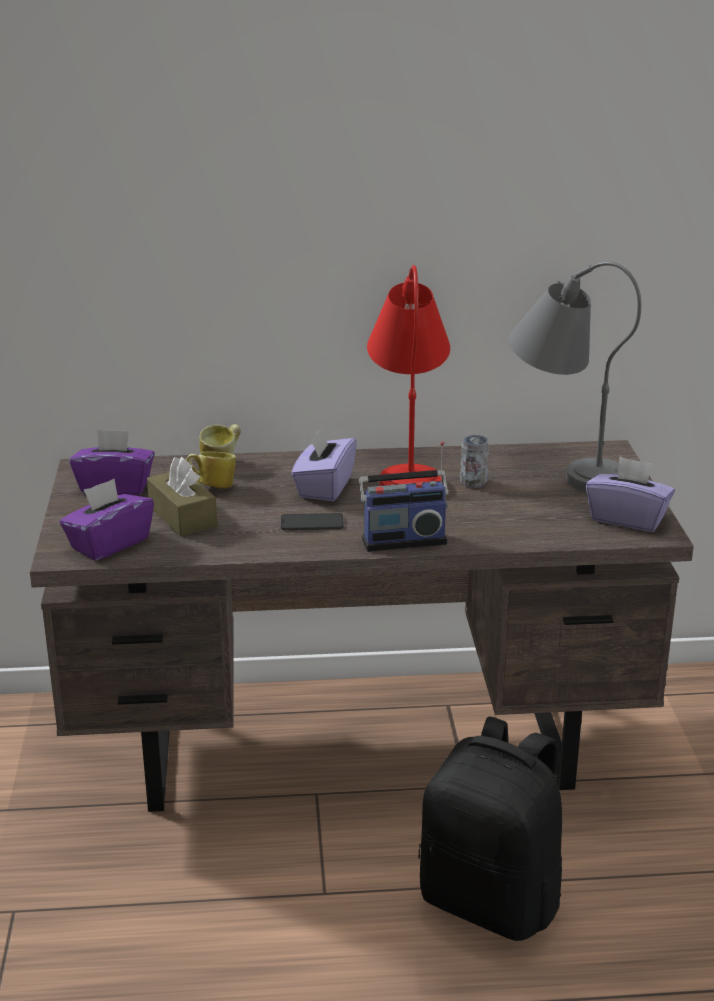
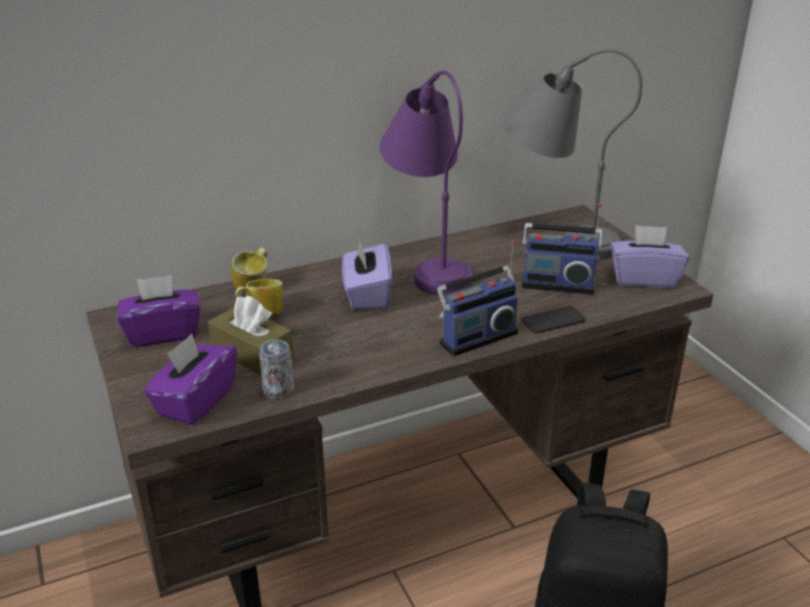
camera: 20 degrees left, 5 degrees up
phone [281,513,344,530] -> phone moved to [522,306,585,334]
red table lamp [367,265,450,486] -> purple table lamp [380,70,473,296]
can [460,435,489,488] -> can moved to [259,340,294,400]
none -> radio [522,203,602,294]

